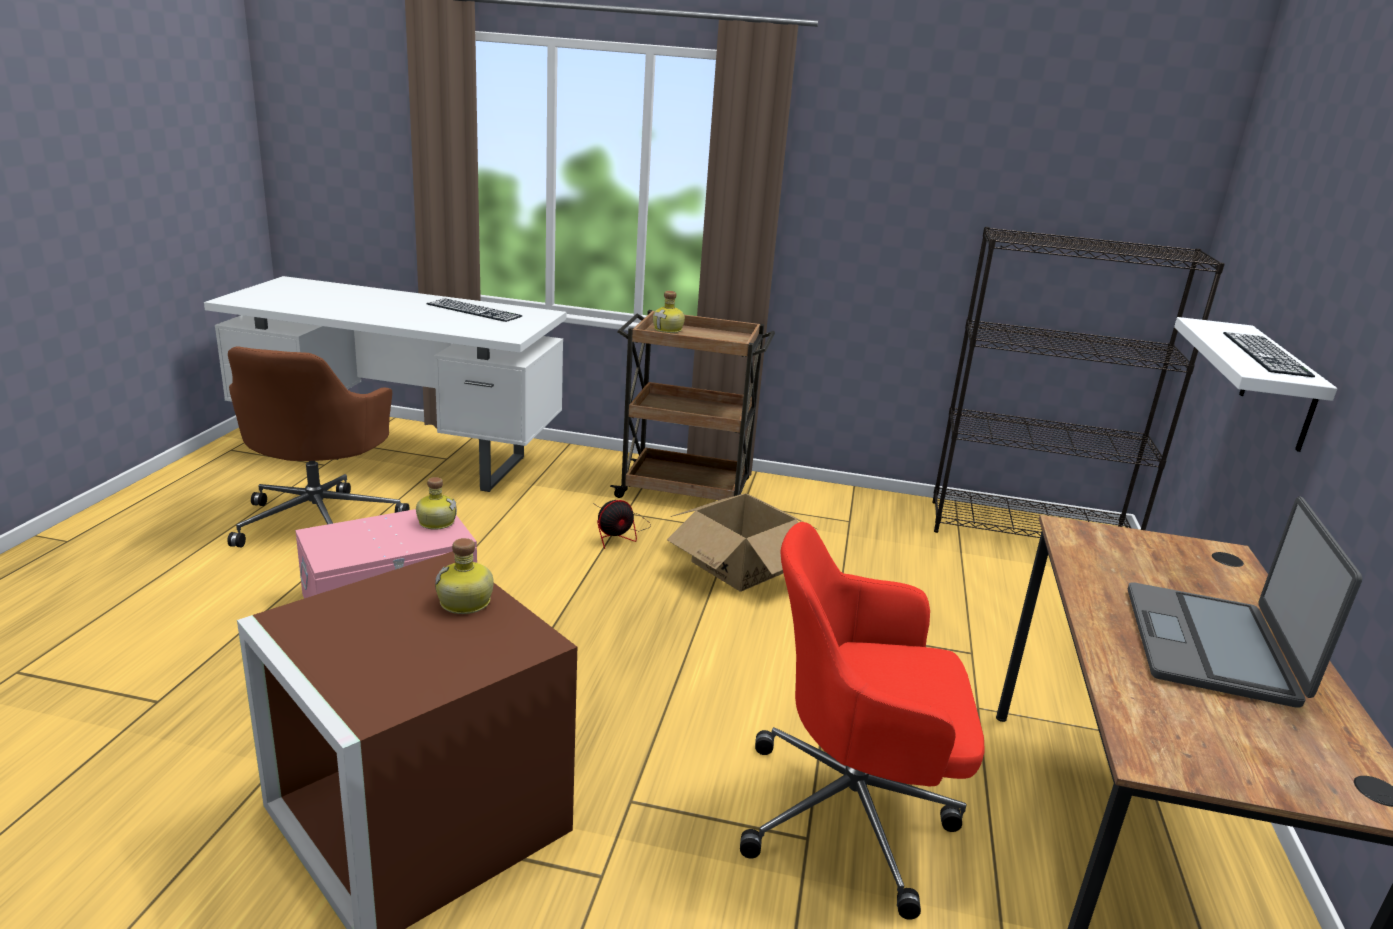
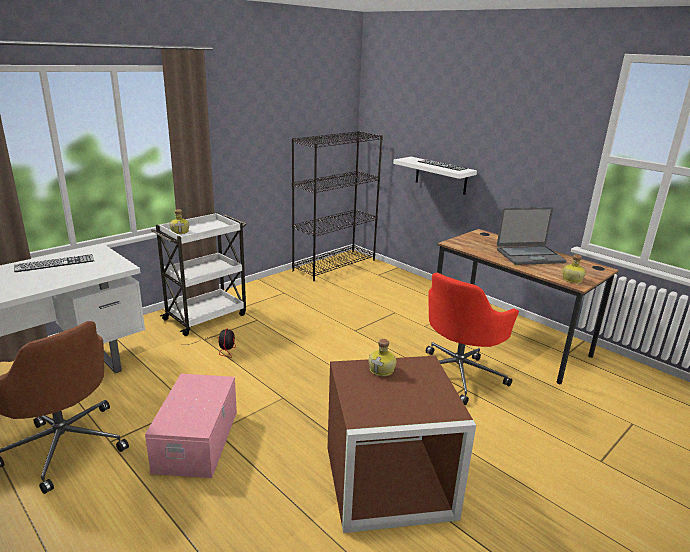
camera: 55 degrees left, 0 degrees up
bottle [416,477,457,530] -> bottle moved to [562,255,586,283]
brown cart [610,310,775,500] -> white cart [151,213,247,336]
cardboard box [667,493,817,591] -> none
laptop [1128,496,1362,708] -> laptop turned 60 degrees counterclockwise [497,207,567,265]

